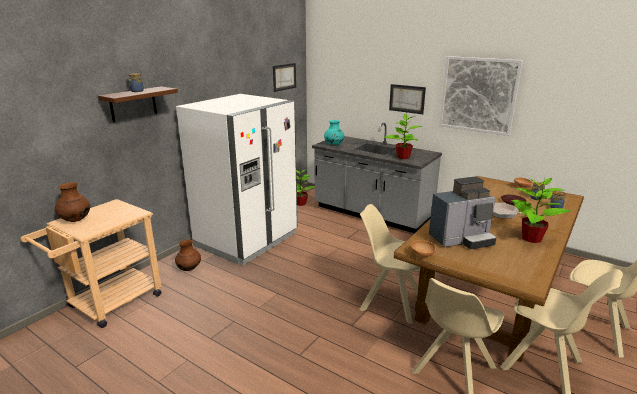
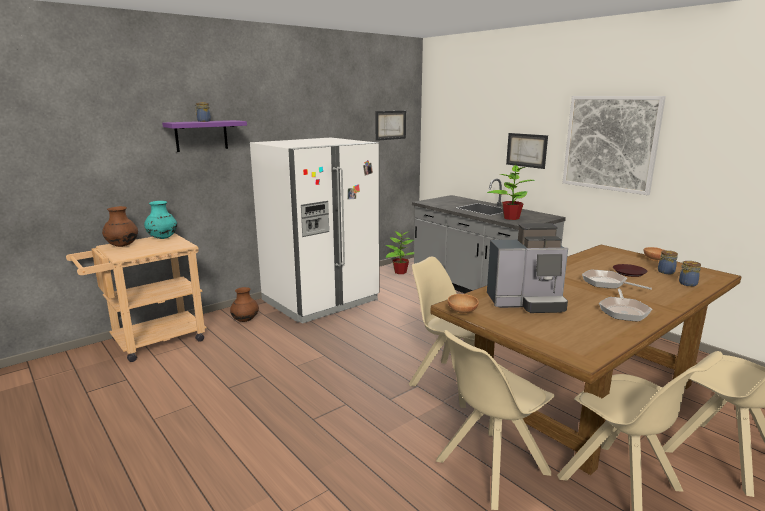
camera: 15 degrees right, 5 degrees down
brown shelf [98,86,178,122] -> purple shelf [162,120,247,152]
turquoise vase [324,120,344,146] -> turquoise vase moved to [144,201,177,239]
potted plant [511,177,571,243] -> frying pan [599,289,652,322]

